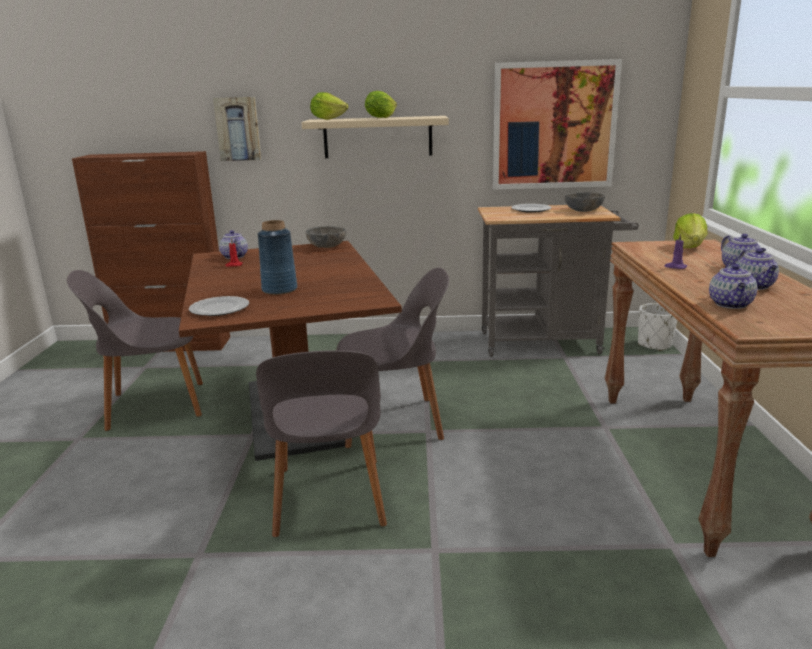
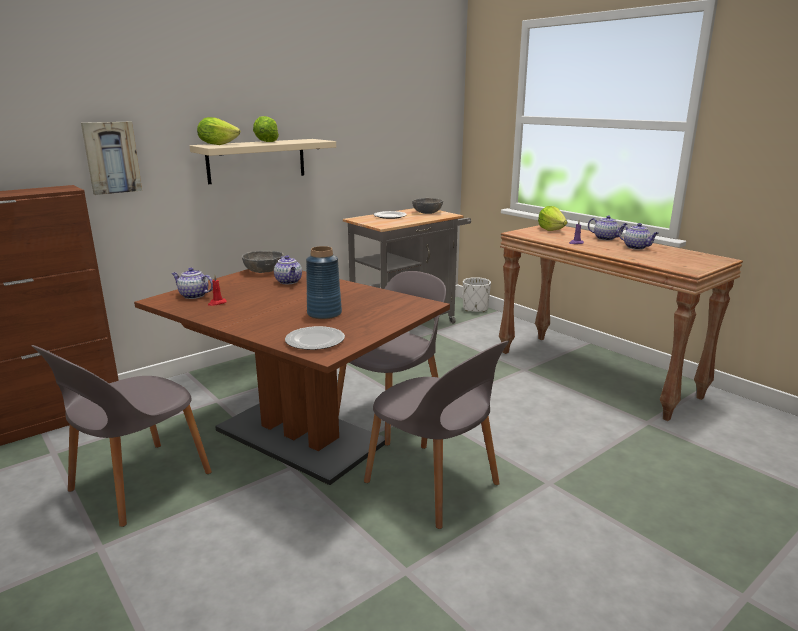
camera: 40 degrees left, 0 degrees up
picture [493,59,622,190] -> none
teapot [709,264,757,309] -> teapot moved to [274,255,302,284]

